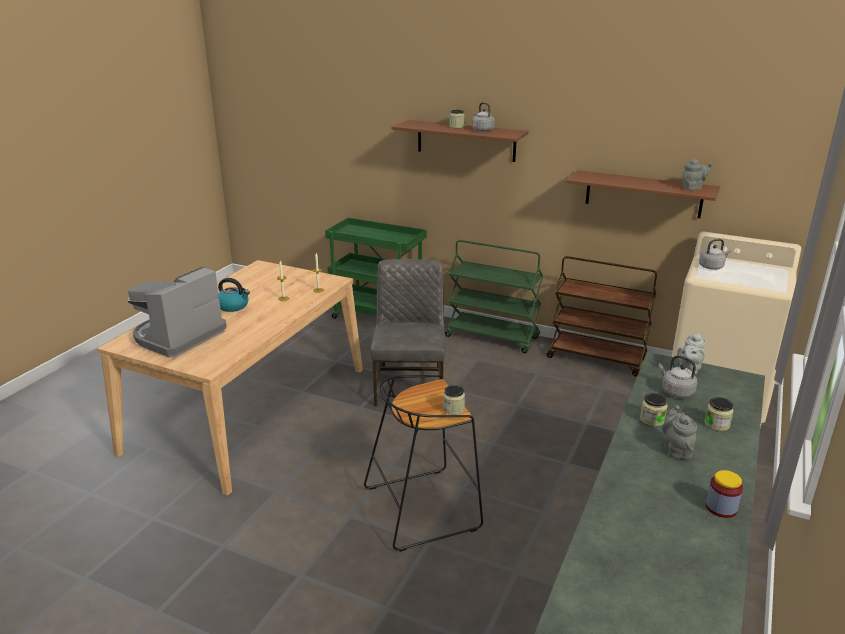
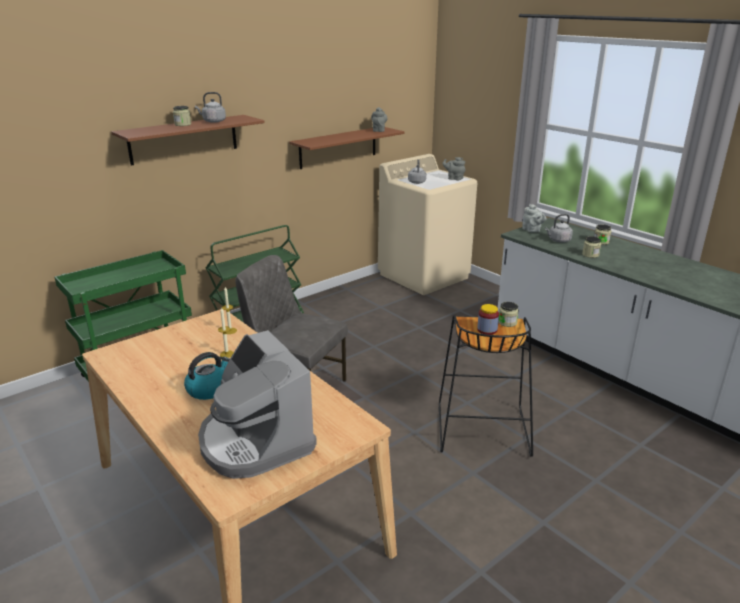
camera: 65 degrees left, 0 degrees up
brown cart [546,256,657,376] -> none
grey teapot [662,405,697,459] -> grey teapot moved to [443,157,466,180]
jar [706,470,743,518] -> jar moved to [477,304,499,335]

